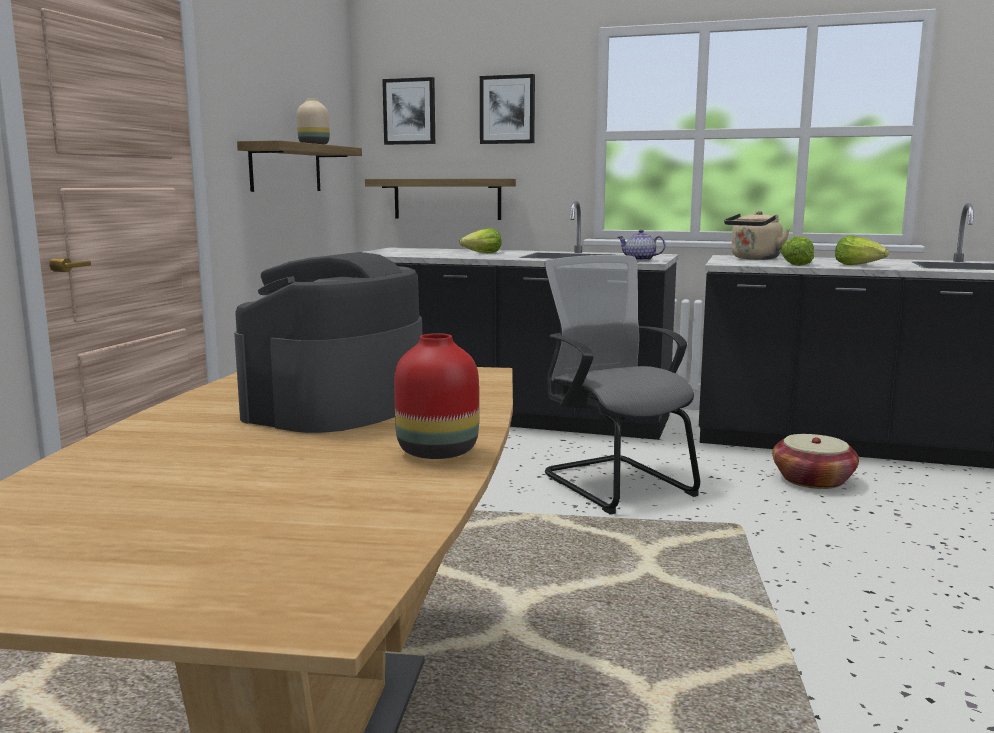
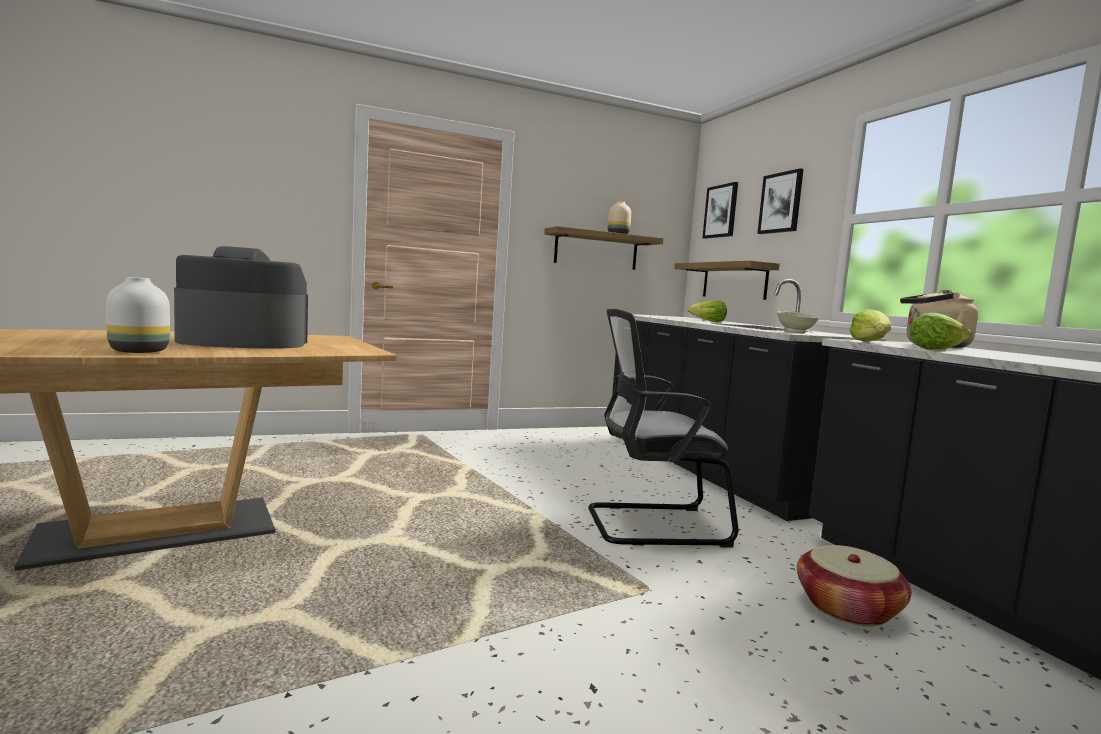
camera: 50 degrees right, 5 degrees down
red vase [394,333,479,459] -> white vase [106,277,170,353]
chair [545,255,700,515] -> chair turned 120 degrees counterclockwise [588,309,739,548]
teapot [618,230,665,261] -> beige bowl [777,311,819,333]
lettuce [835,236,889,265] -> lettuce moved to [850,309,892,342]

